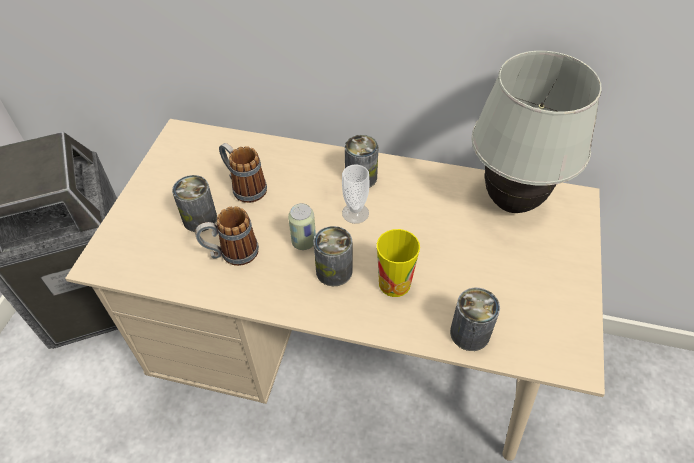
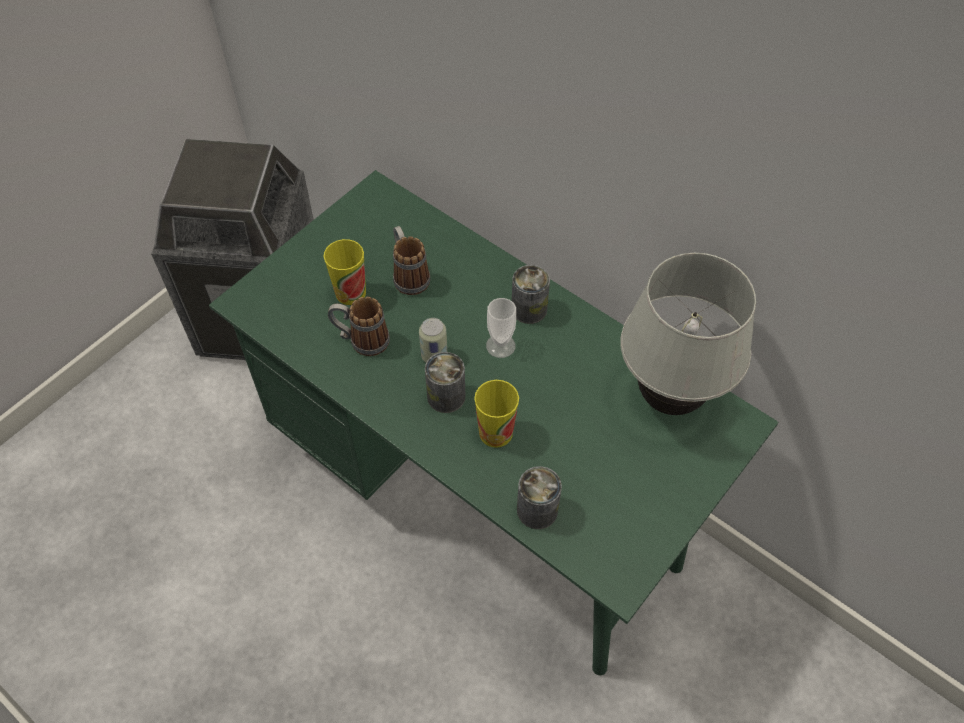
camera: 25 degrees right, 5 degrees up
beige desk [65,119,605,461] -> green desk [209,170,778,676]
can [172,175,217,232] -> cup [324,239,366,305]

